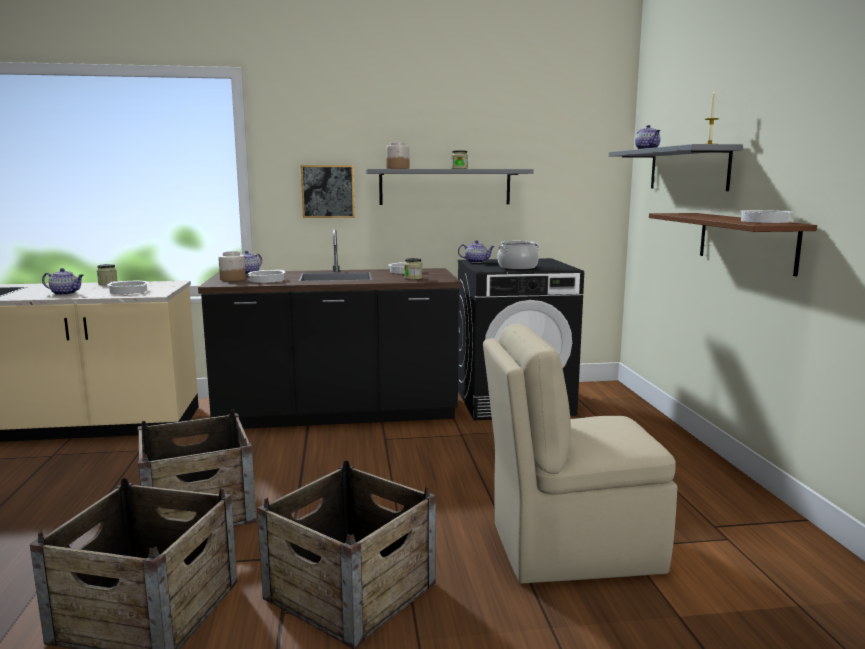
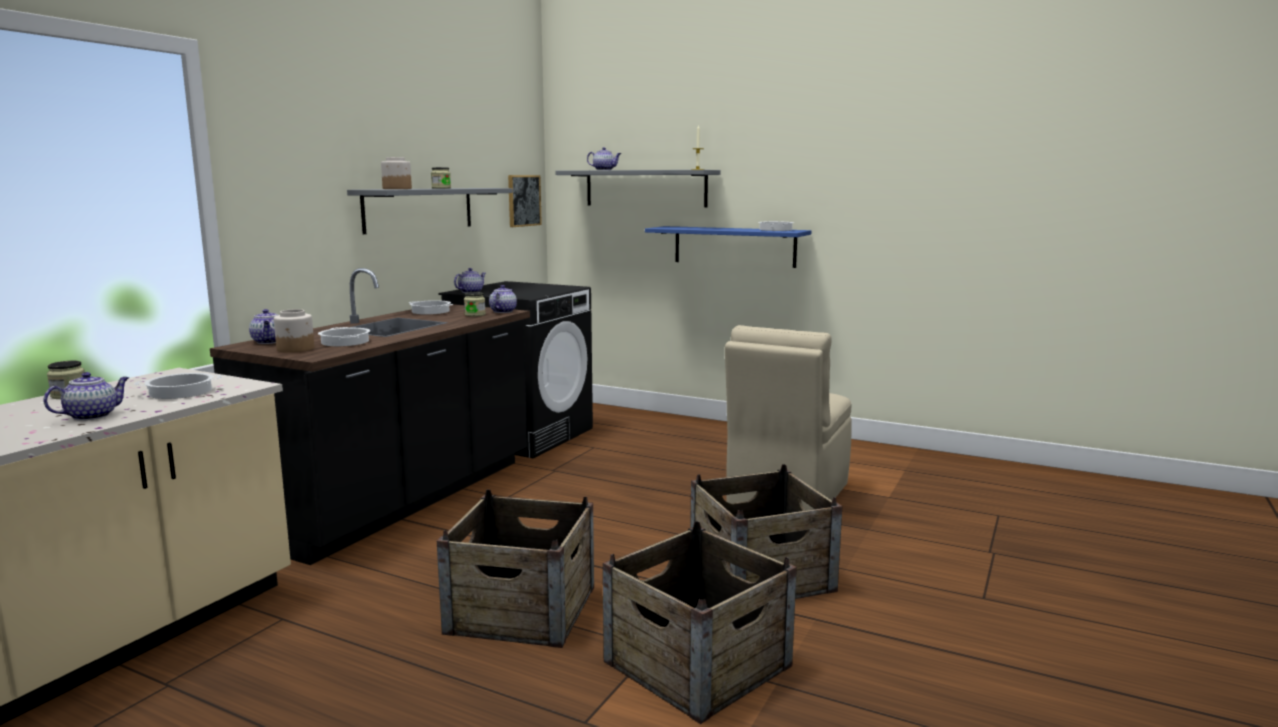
camera: 55 degrees left, 0 degrees up
picture [301,165,355,218] -> picture moved to [508,175,542,227]
cooking pot [497,241,540,270] -> none
brown shelf [649,213,817,276] -> blue shelf [645,226,811,268]
none -> teapot [489,285,517,313]

